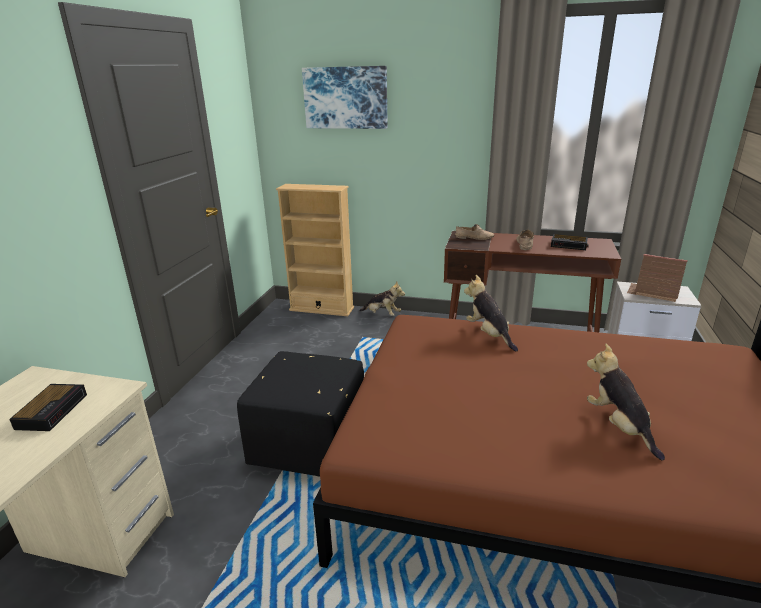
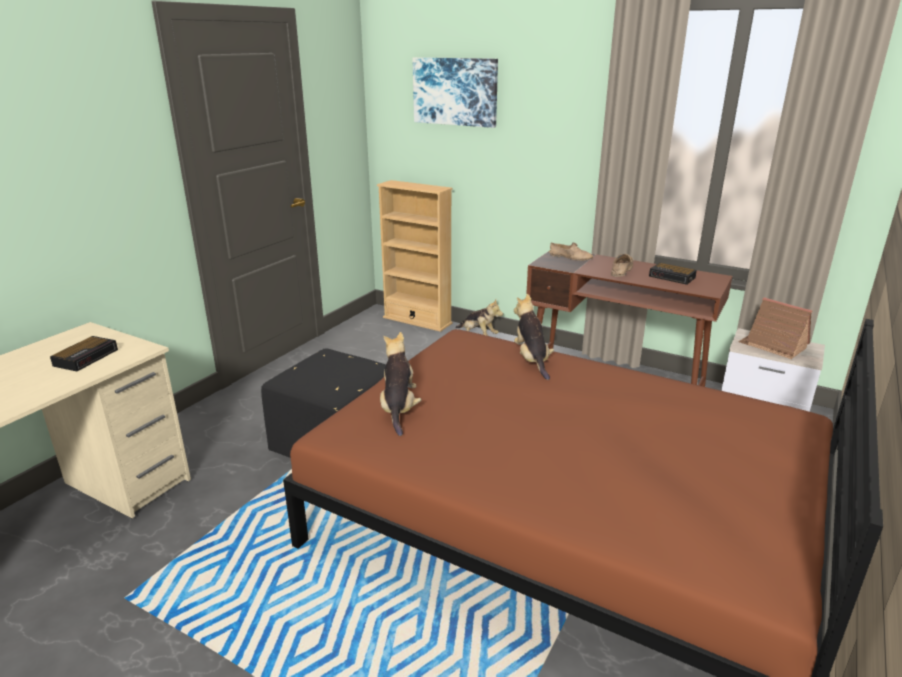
camera: 15 degrees right, 0 degrees up
plush toy [587,344,665,461] -> plush toy moved to [380,332,422,436]

